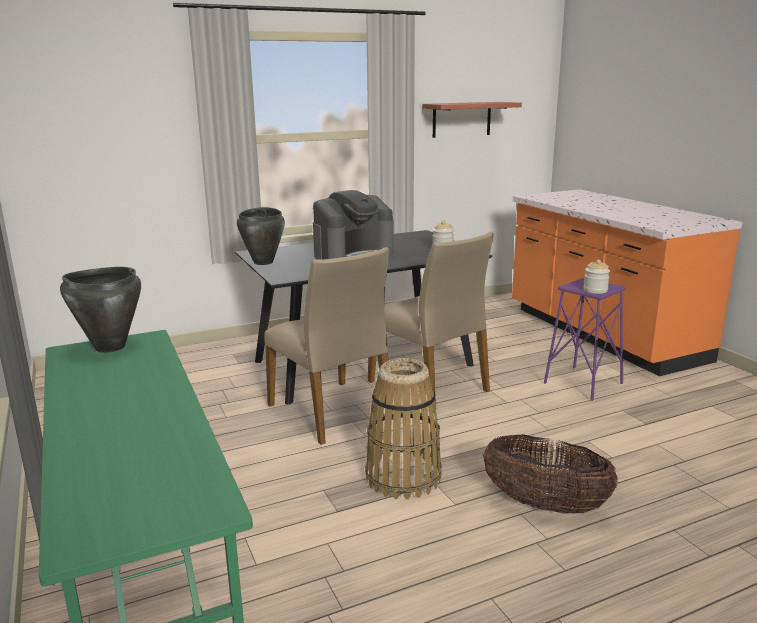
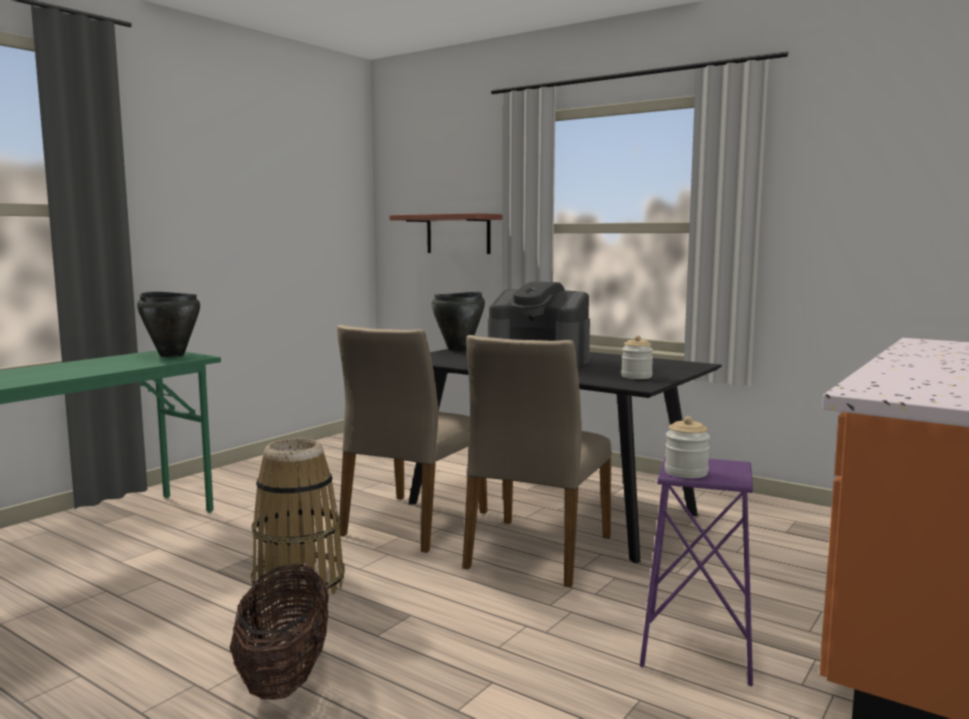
camera: 60 degrees right, 10 degrees down
shelf [422,102,522,138] -> shelf moved to [389,213,503,254]

